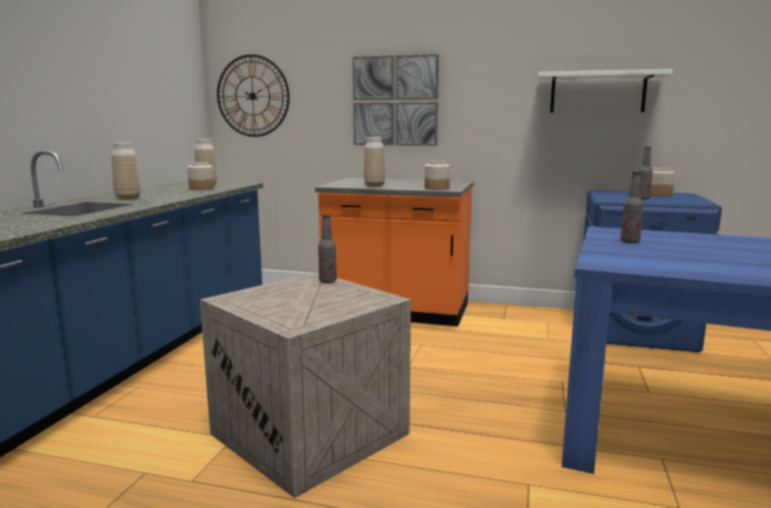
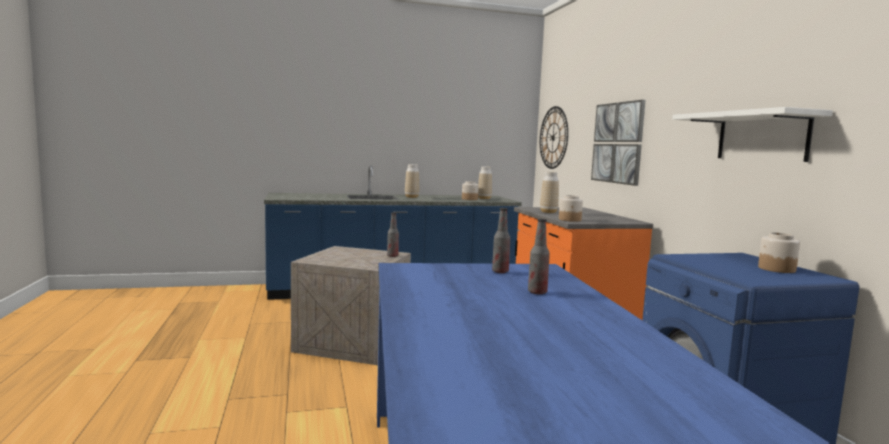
camera: 60 degrees right, 5 degrees down
bottle [639,147,653,200] -> bottle moved to [528,219,550,294]

